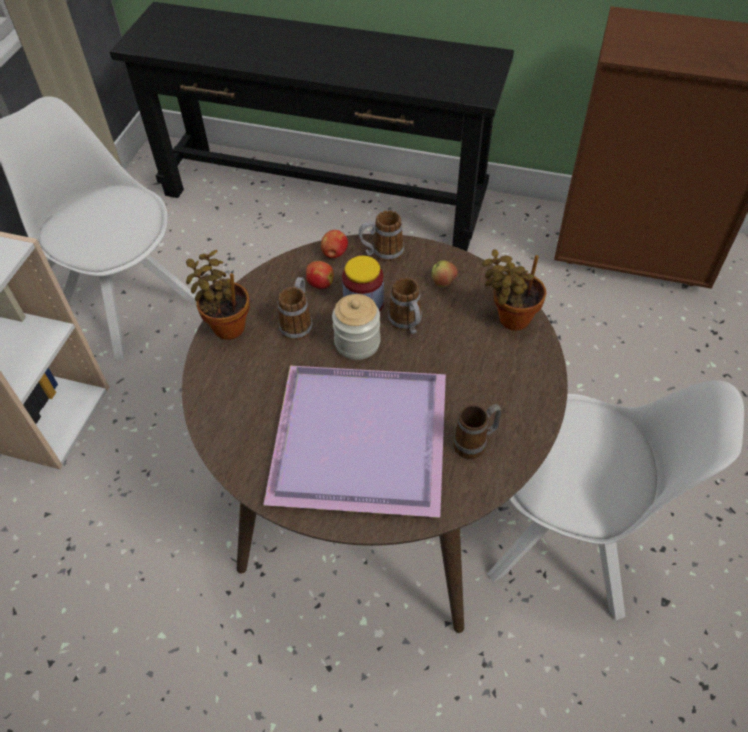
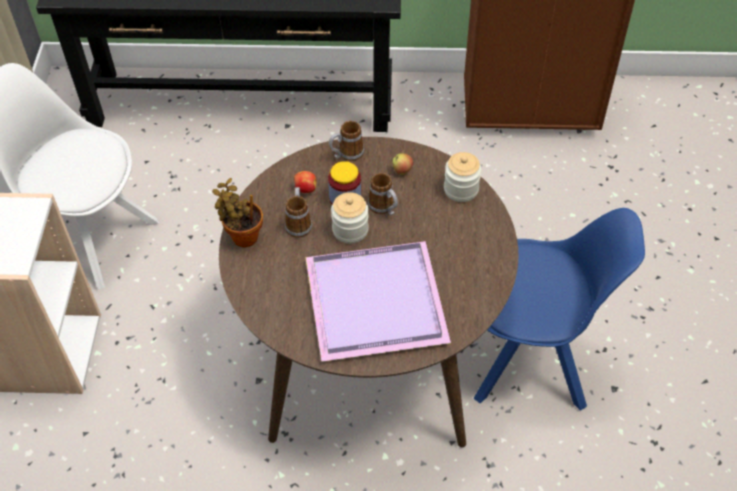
camera: 15 degrees left, 0 degrees up
apple [321,230,348,258] -> none
mug [454,404,502,459] -> none
potted plant [482,249,546,331] -> jar [444,152,482,202]
white chair [487,380,744,620] -> blue chair [473,208,645,411]

